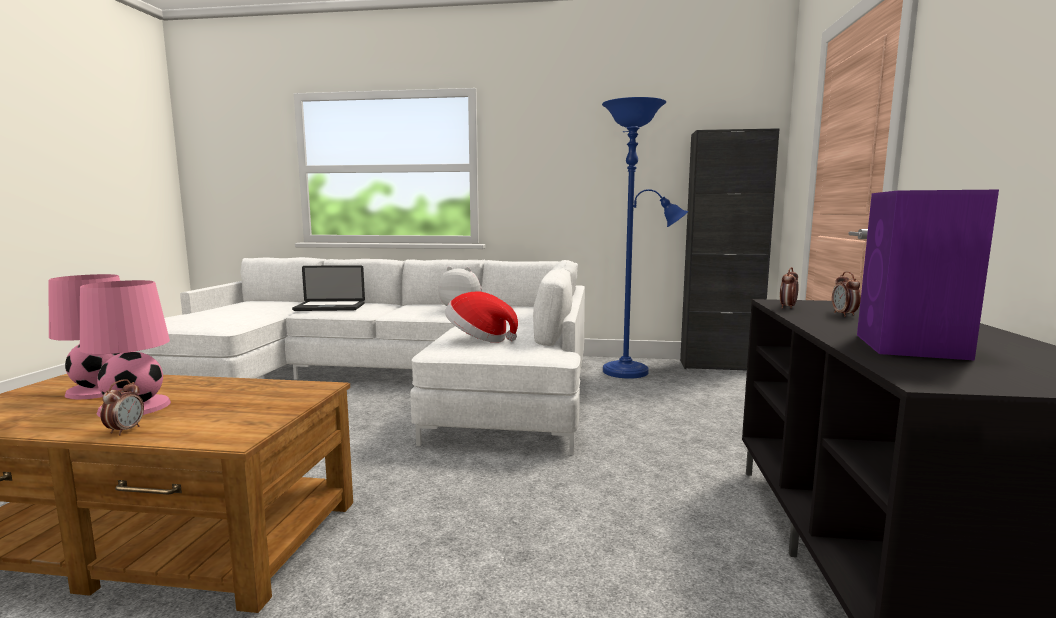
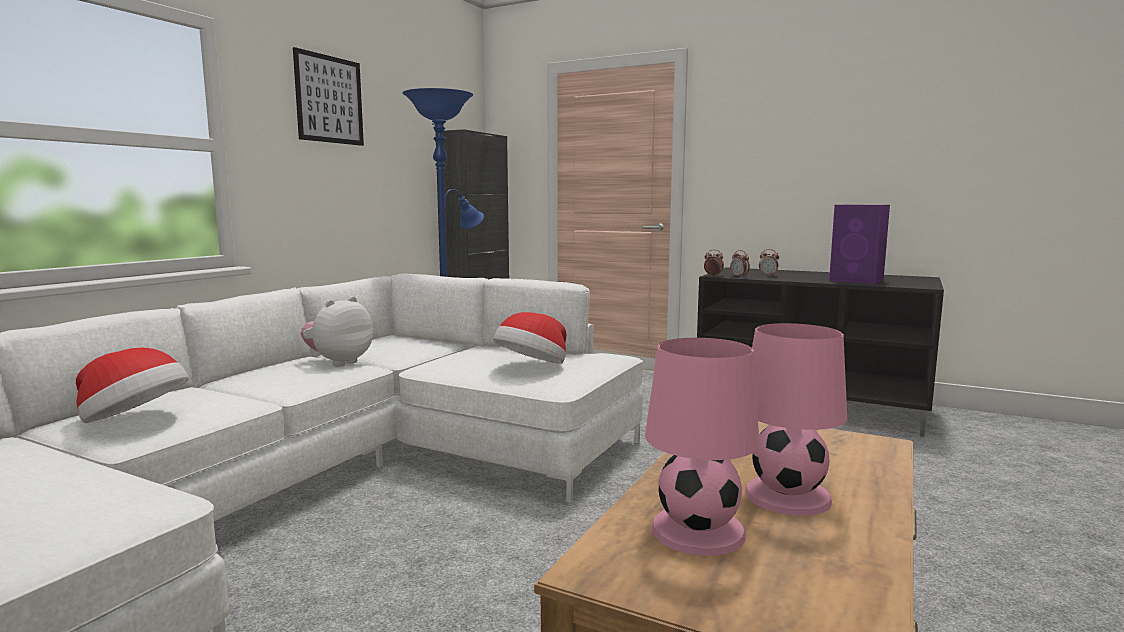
camera: 70 degrees left, 0 degrees up
alarm clock [100,379,144,435] -> alarm clock moved to [704,250,724,276]
laptop [292,265,365,311] -> hat [76,347,189,423]
none -> picture [293,47,364,146]

